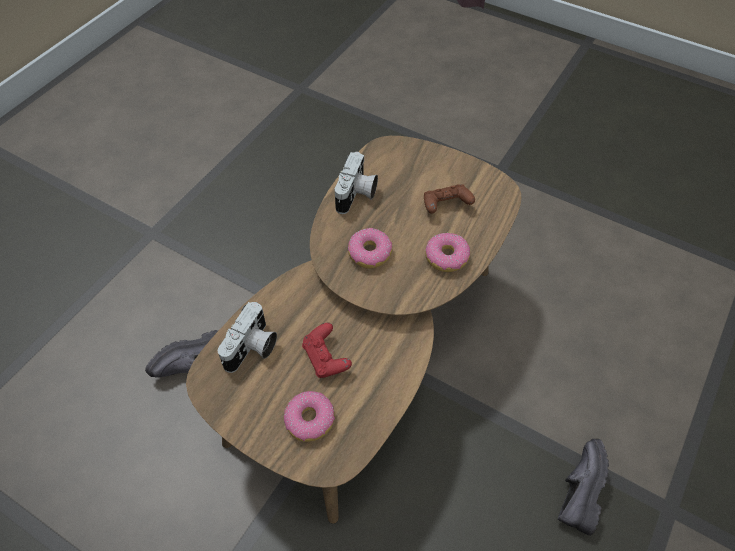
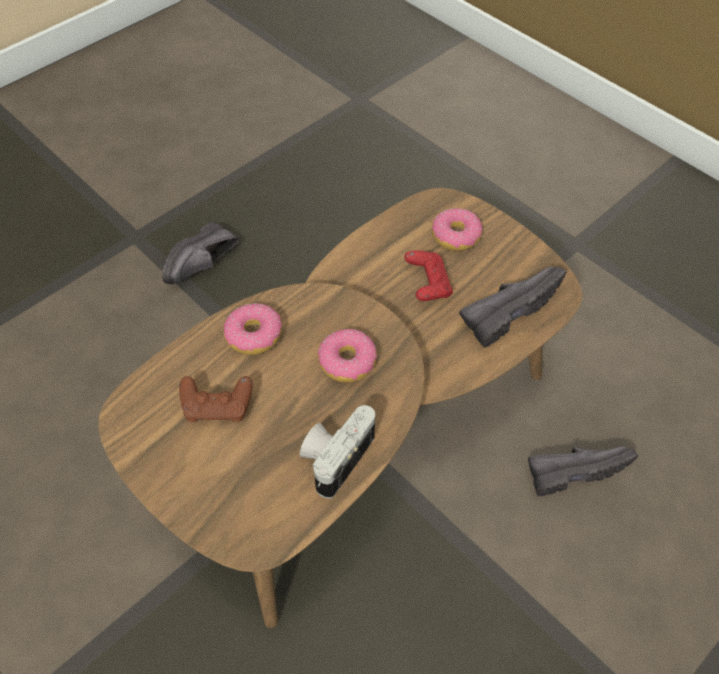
camera: 165 degrees left, 0 degrees up
camera [218,302,277,373] -> black shoe [459,266,567,347]

